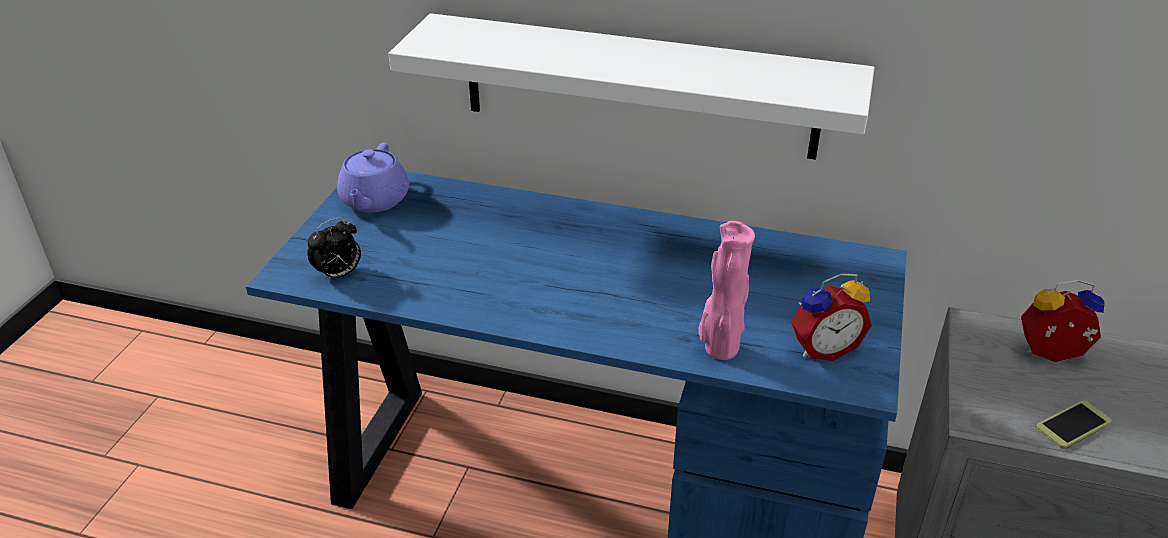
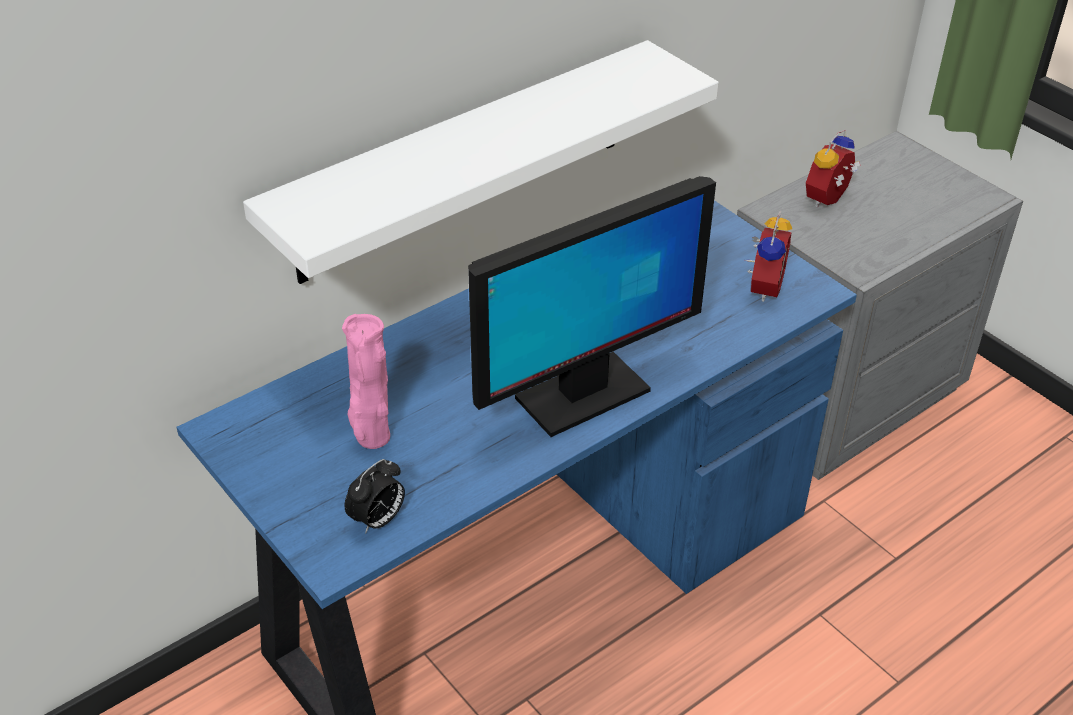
camera: 55 degrees left, 5 degrees up
alarm clock [307,217,361,283] -> alarm clock turned 45 degrees clockwise [345,459,405,534]
purple teapot [337,143,409,212] -> none
pink vase [698,221,755,360] -> pink vase moved to [342,314,390,449]
phone [1036,401,1112,449] -> none
none -> monitor [468,176,716,437]

